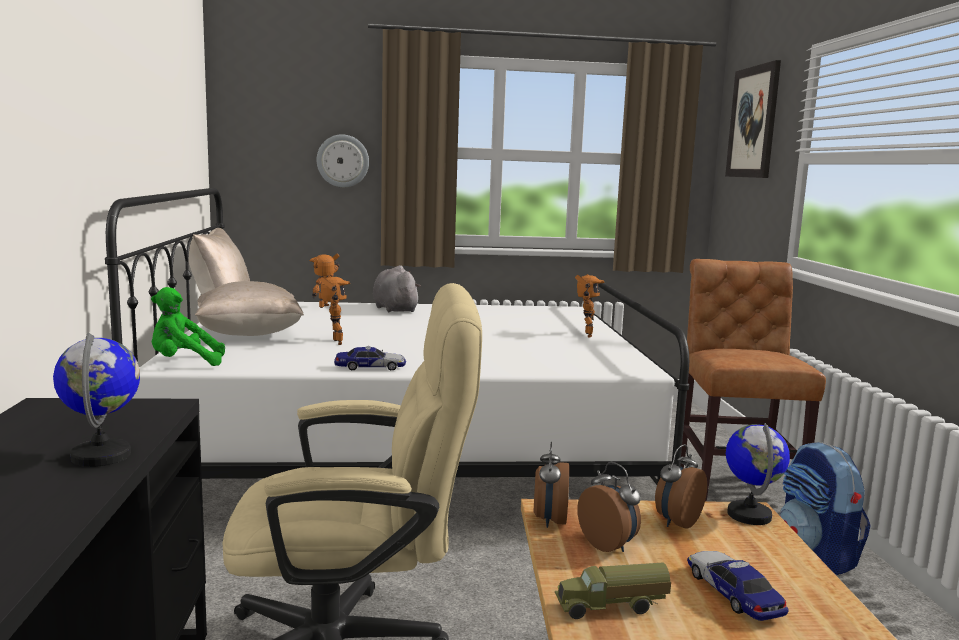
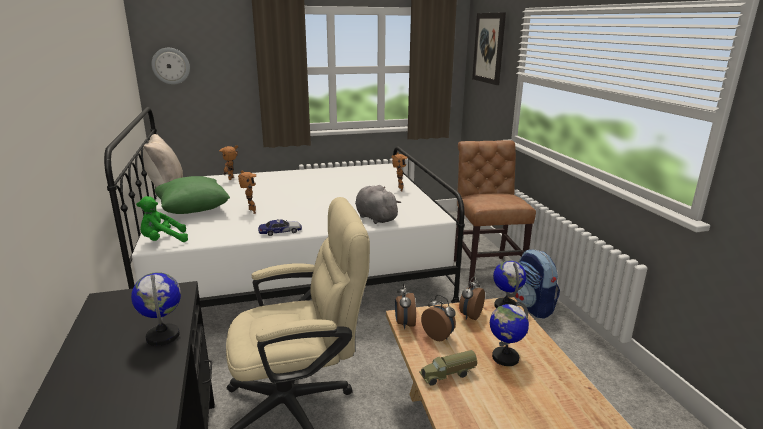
camera: 10 degrees left, 10 degrees up
beige pillow [195,281,304,336] -> green pillow [155,176,230,214]
wall clock [317,134,369,188] -> wall clock moved to [151,48,190,85]
grey plush toy [373,265,421,312] -> grey plush toy moved to [355,185,401,224]
toy car [687,551,788,621] -> globe [490,301,529,366]

